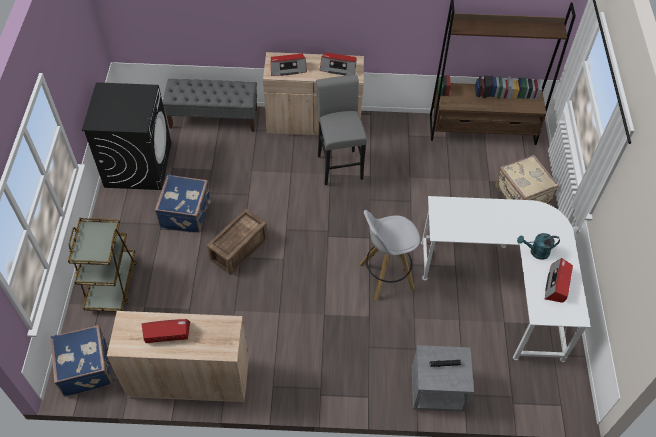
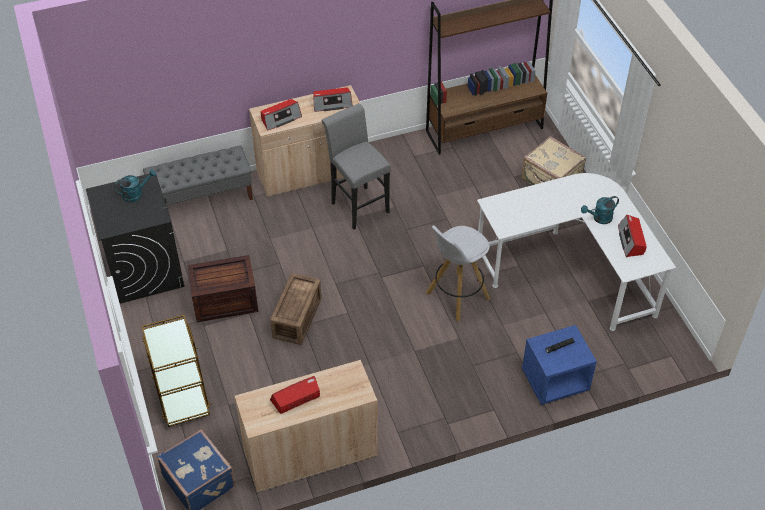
camera: 20 degrees left, 5 degrees down
blue suitcase [155,175,211,233] -> crate [187,255,258,322]
grey nightstand [412,345,474,412] -> blue nightstand [522,325,597,405]
none -> turquoise watering can [114,169,156,202]

